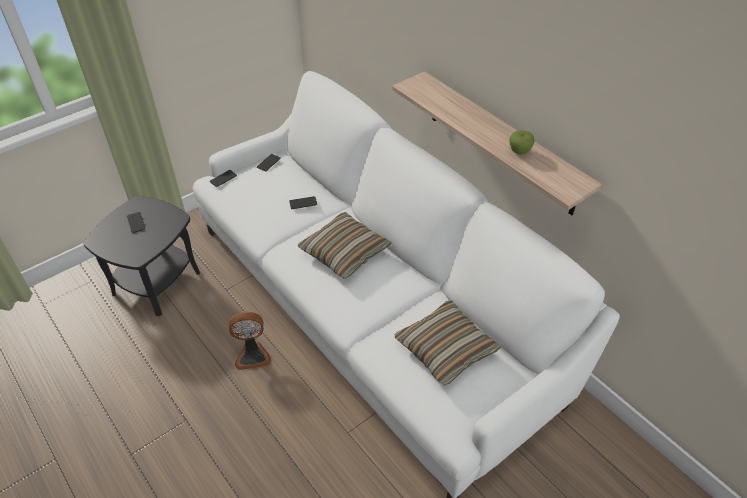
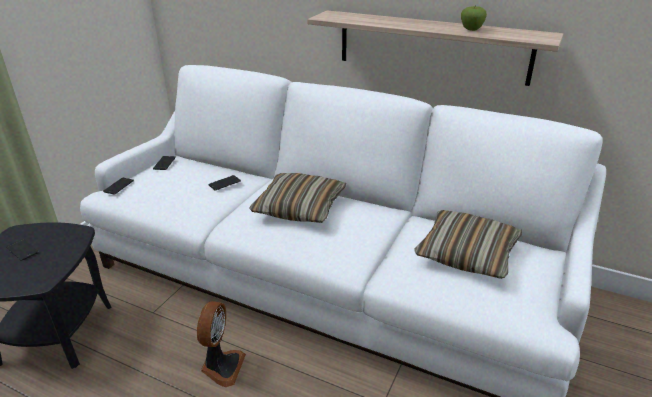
camera: 25 degrees left, 15 degrees down
fan [229,312,271,370] -> fan turned 45 degrees counterclockwise [197,301,246,387]

